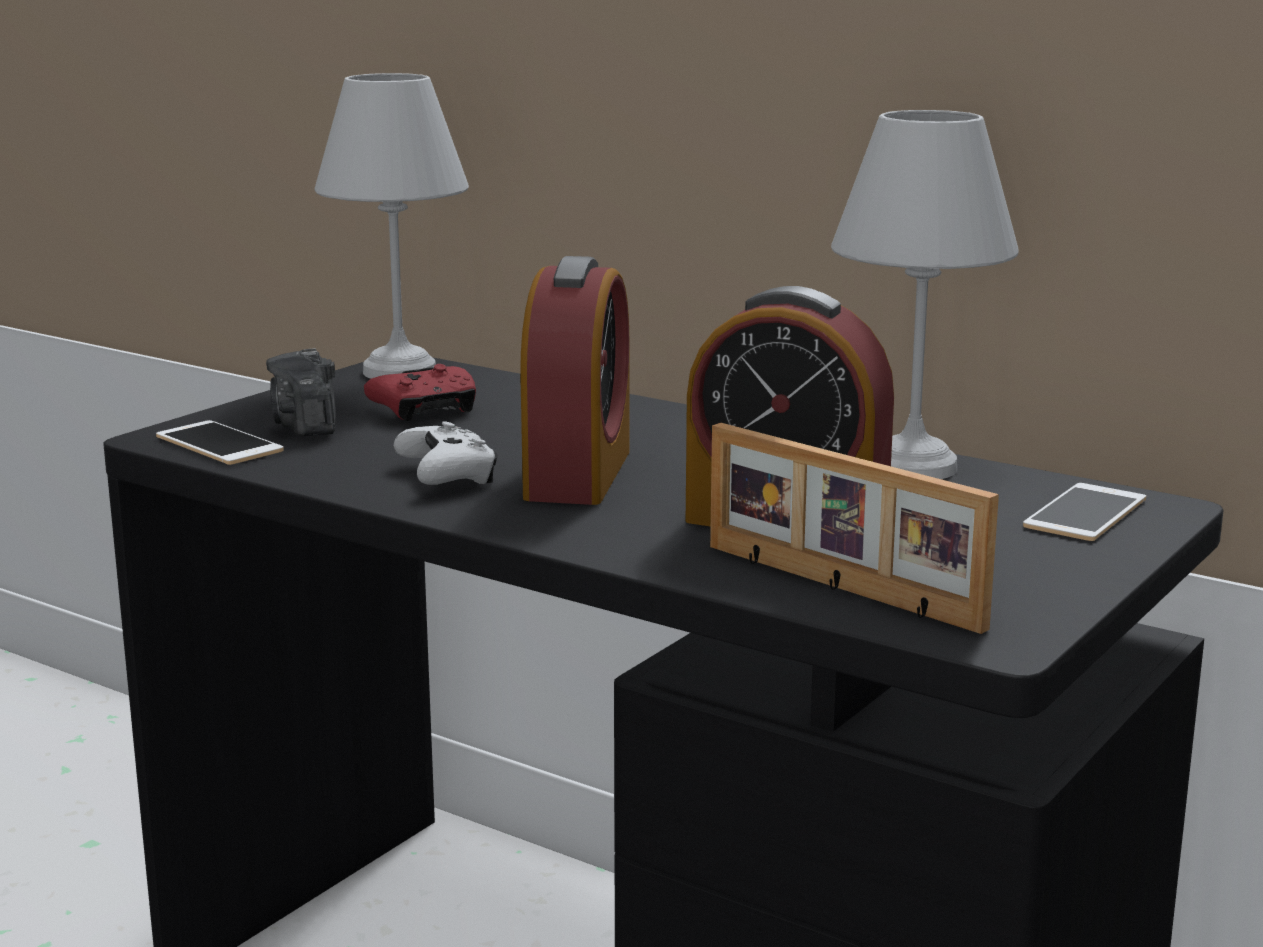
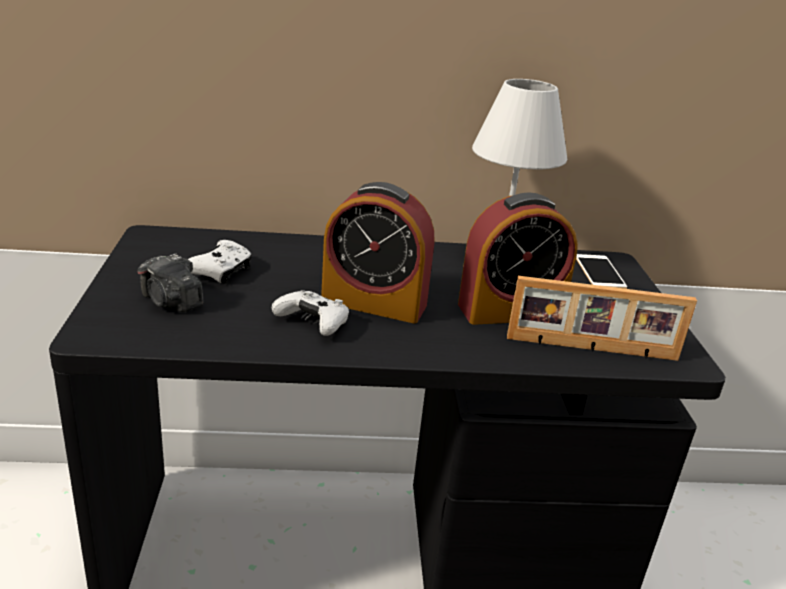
camera: 40 degrees left, 10 degrees up
phone [156,420,284,465] -> none
white table lamp [314,73,469,378] -> none
red game controller [364,364,476,421] -> white game controller [188,240,252,284]
alarm clock [520,256,629,505] -> alarm clock turned 135 degrees clockwise [321,182,434,323]

